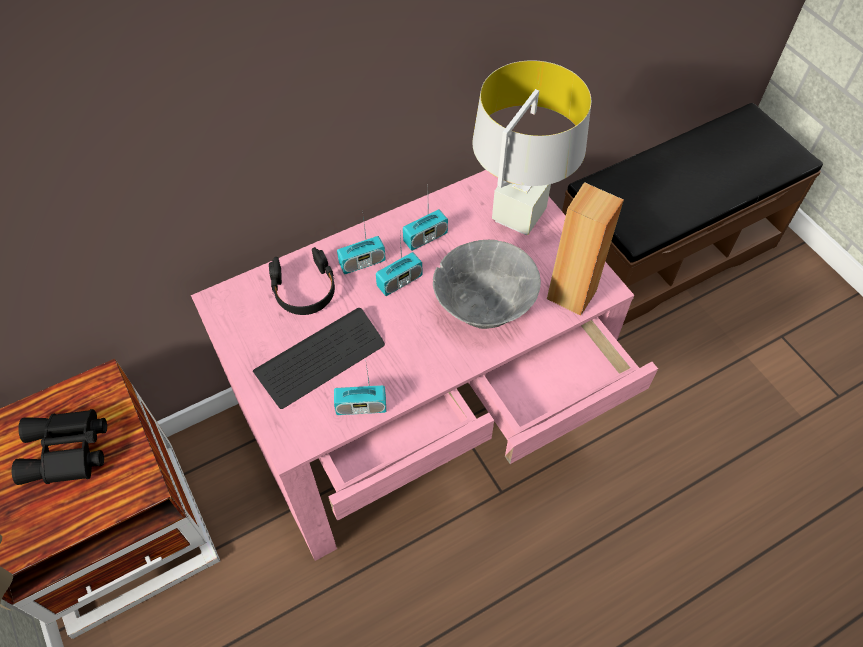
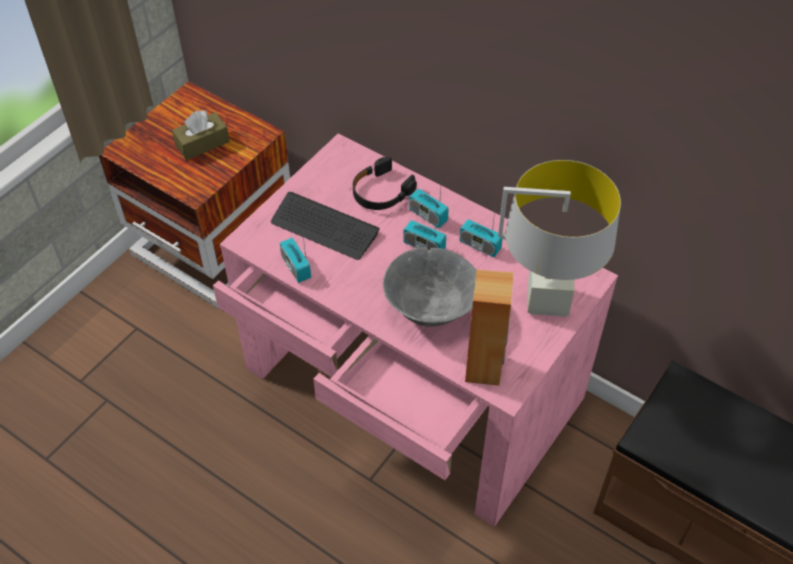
camera: 65 degrees right, 5 degrees down
black binoculars [12,409,107,485] -> brown tissue box [172,111,230,160]

